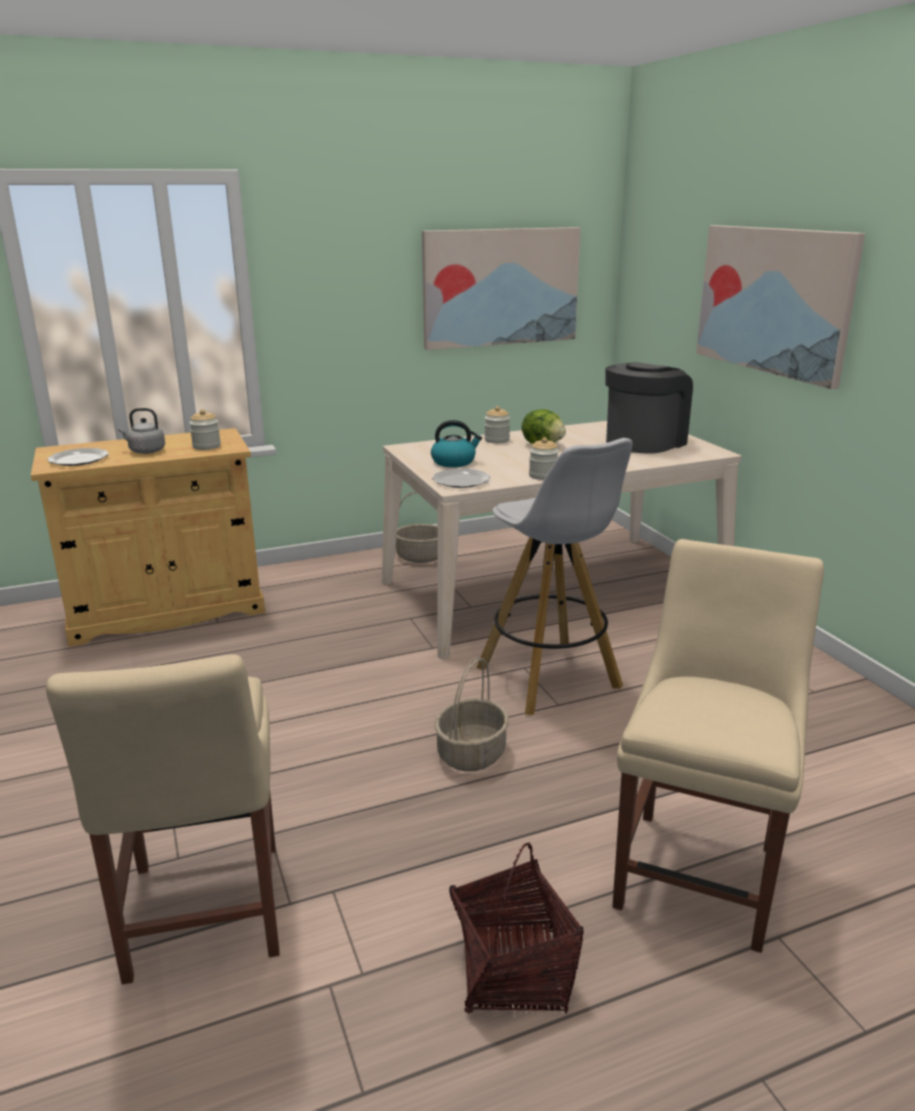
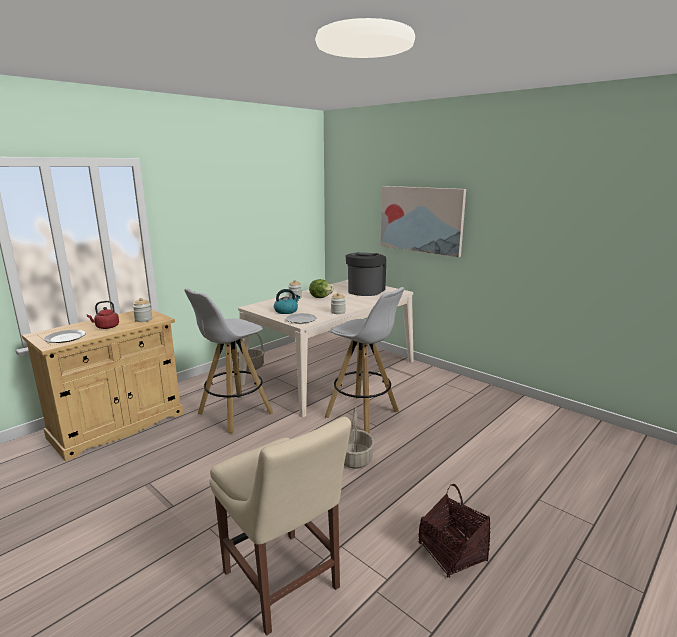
camera: 25 degrees left, 5 degrees down
grey kettle [118,408,165,454] -> red kettle [87,301,119,329]
picture [422,227,581,350] -> none
beige chair [612,539,824,953] -> none
none -> white stool [184,288,273,433]

